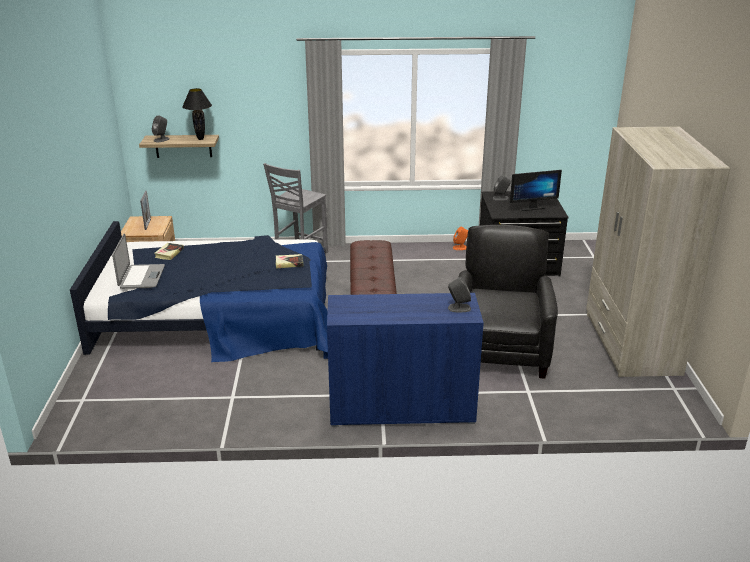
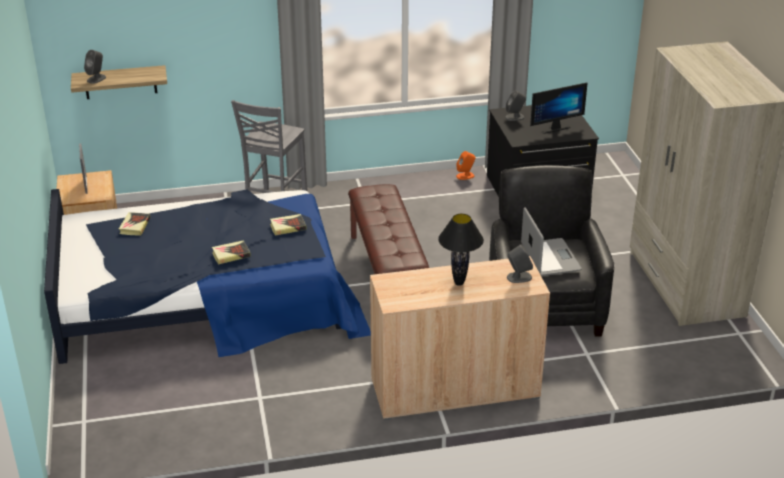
camera: 10 degrees left, 5 degrees up
laptop [112,234,165,289] -> laptop moved to [521,207,582,276]
black table lamp [182,88,212,140] -> black table lamp moved to [438,214,484,286]
blue cabinet [327,293,484,427] -> beige cabinet [370,256,550,420]
none -> book [212,240,251,264]

